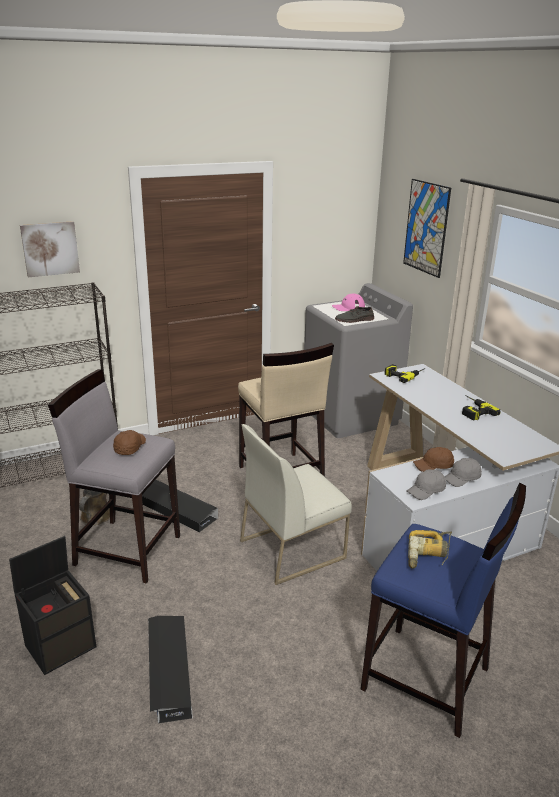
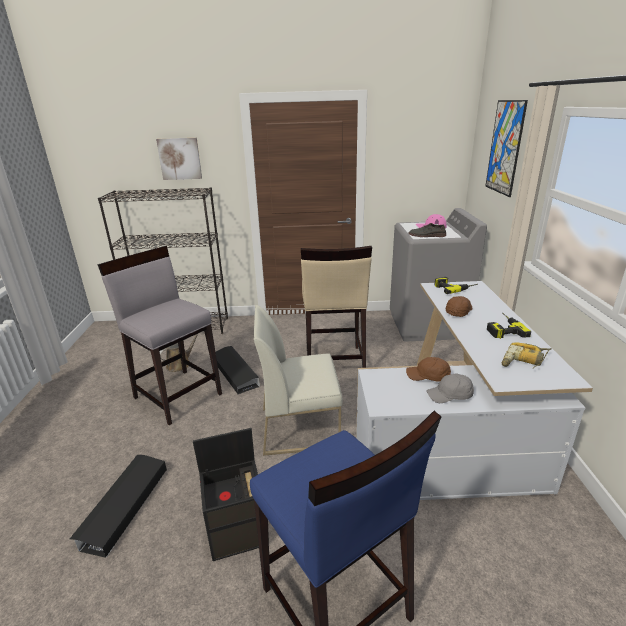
camera: 25 degrees right, 0 degrees up
black storage box [9,536,96,675] -> black storage box moved to [193,428,259,561]
brown cap [113,430,146,455] -> brown cap moved to [446,296,472,317]
grey cap [406,469,446,500] -> none
power drill [408,530,452,569] -> power drill moved to [501,342,552,369]

